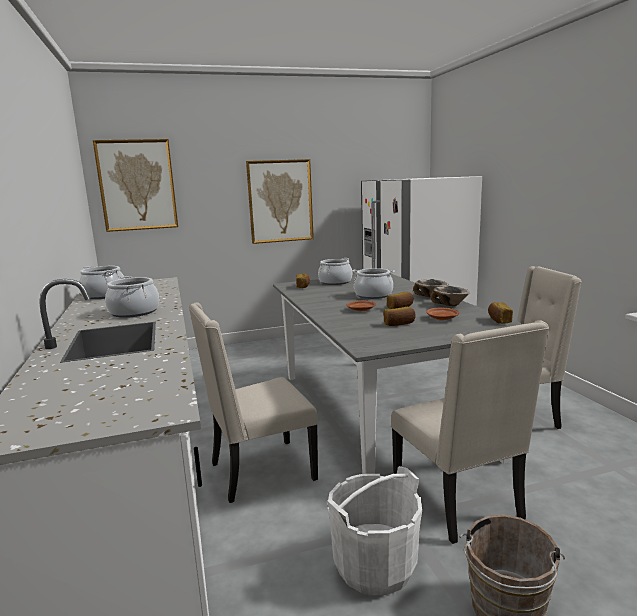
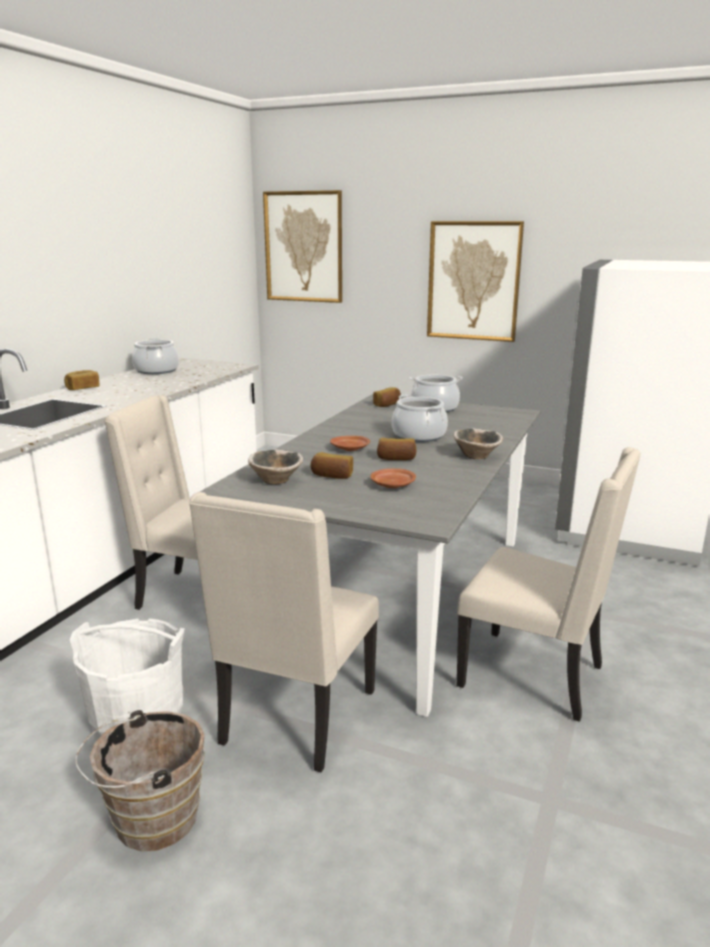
camera: 40 degrees right, 5 degrees up
cooking pot [105,276,159,318] -> none
bowl [430,286,470,306] -> bowl moved to [248,450,303,484]
bread [488,302,513,324] -> bread moved to [64,370,100,390]

